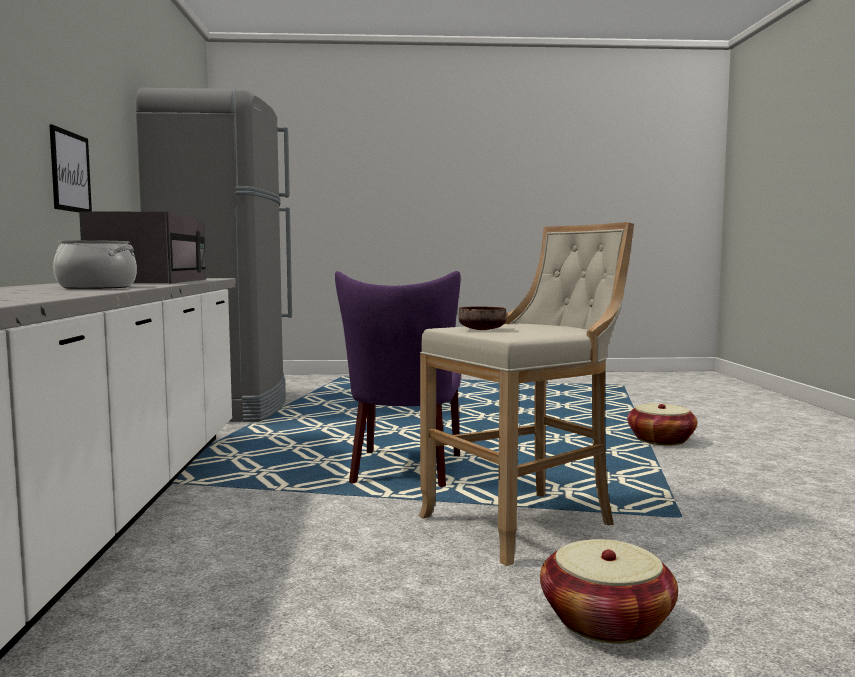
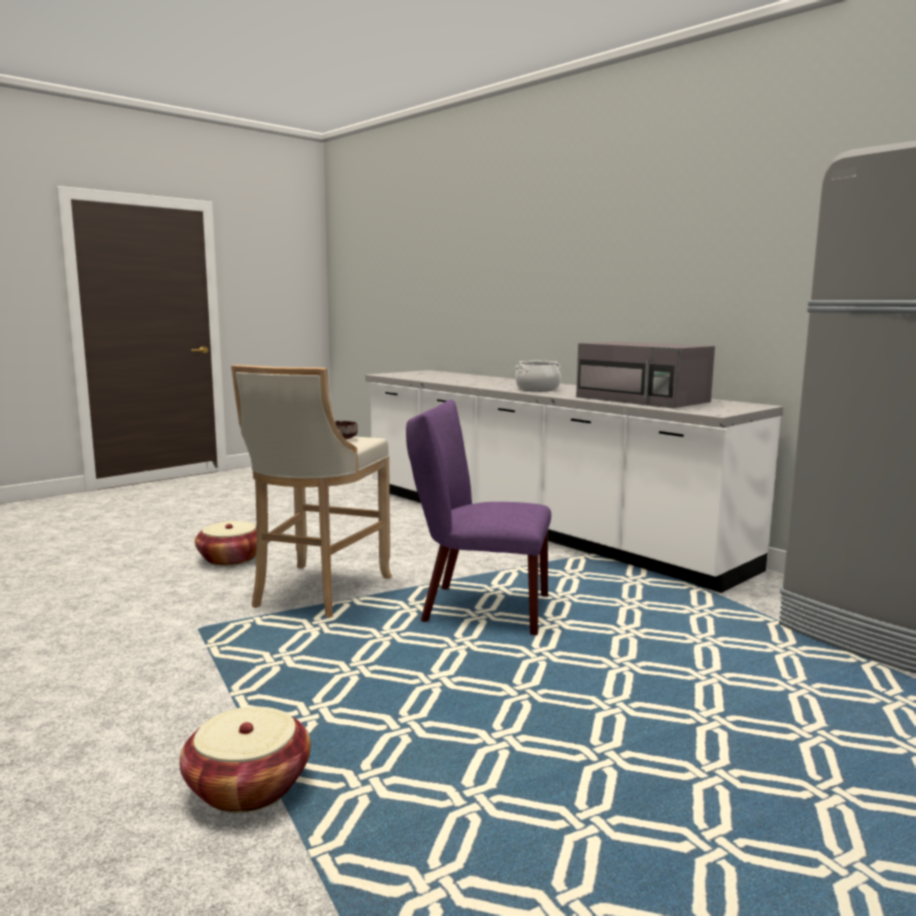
camera: 140 degrees right, 5 degrees up
picture [50,125,92,212] -> none
purple chair [335,271,461,487] -> purple chair turned 45 degrees counterclockwise [406,400,551,635]

